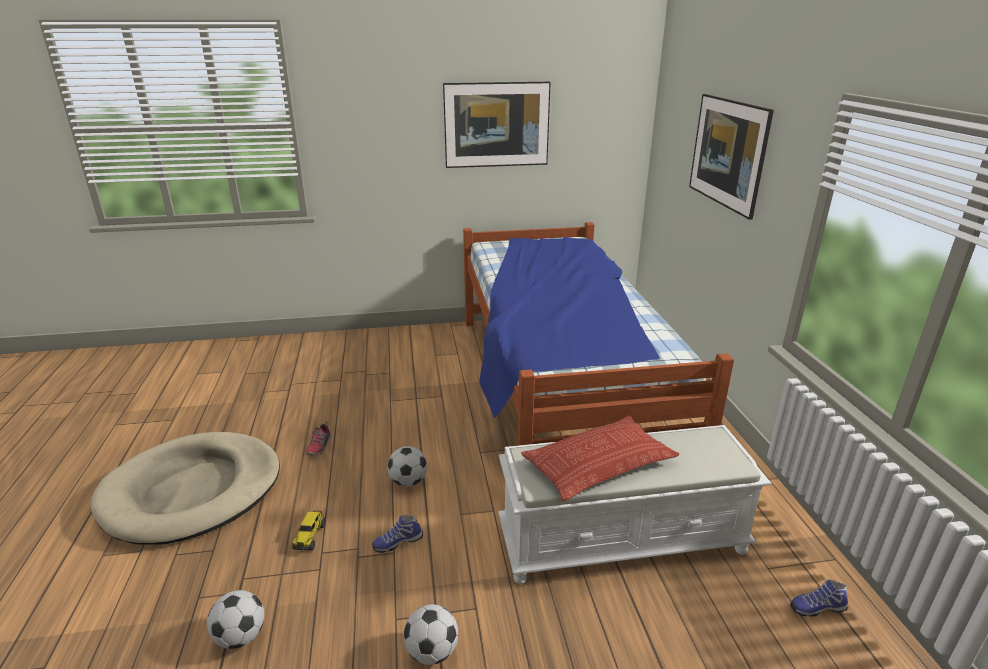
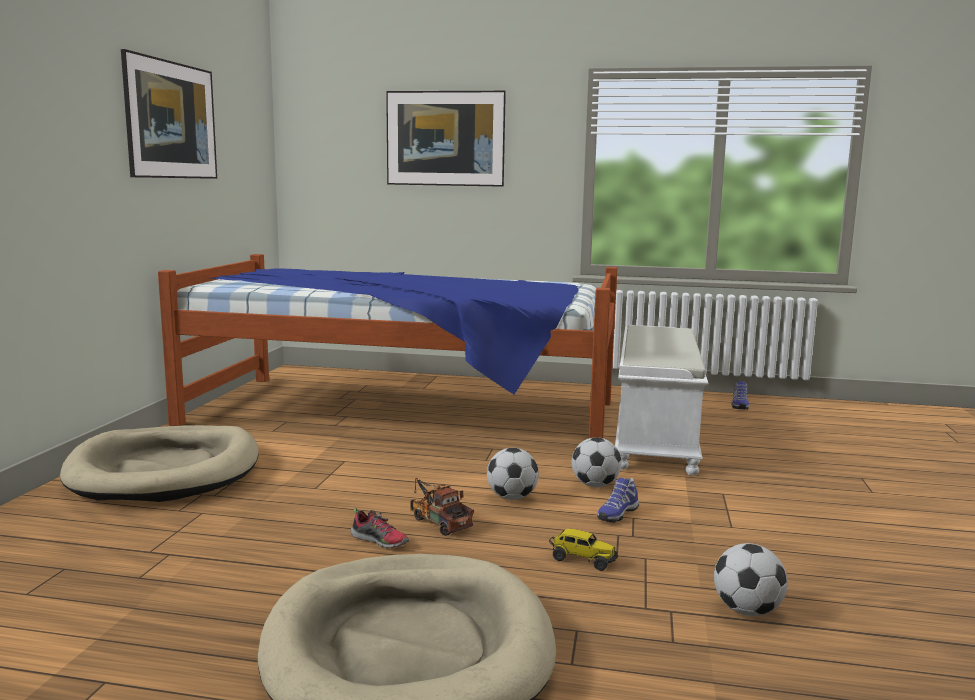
camera: 70 degrees left, 15 degrees down
shoe [372,515,423,553] -> shoe turned 45 degrees clockwise [597,478,639,523]
football [404,604,458,665] -> football moved to [572,437,621,487]
pillow [521,415,679,501] -> none
none -> beige dog bed [60,425,259,502]
none -> toy truck [410,478,474,536]

